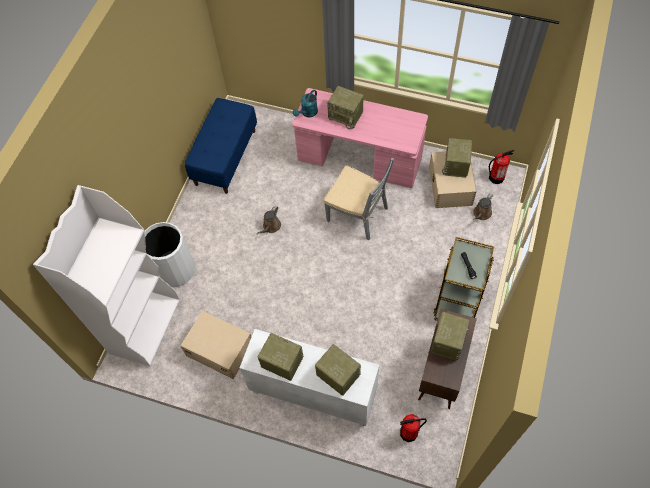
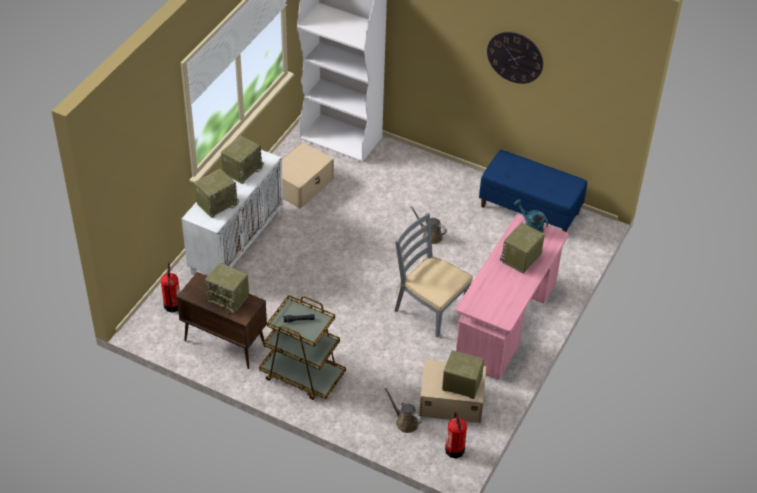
camera: 95 degrees right, 15 degrees down
white trash can [145,222,195,288] -> none
grey chair [324,158,394,241] -> grey chair turned 90 degrees clockwise [395,213,473,337]
none -> wall clock [487,32,543,84]

